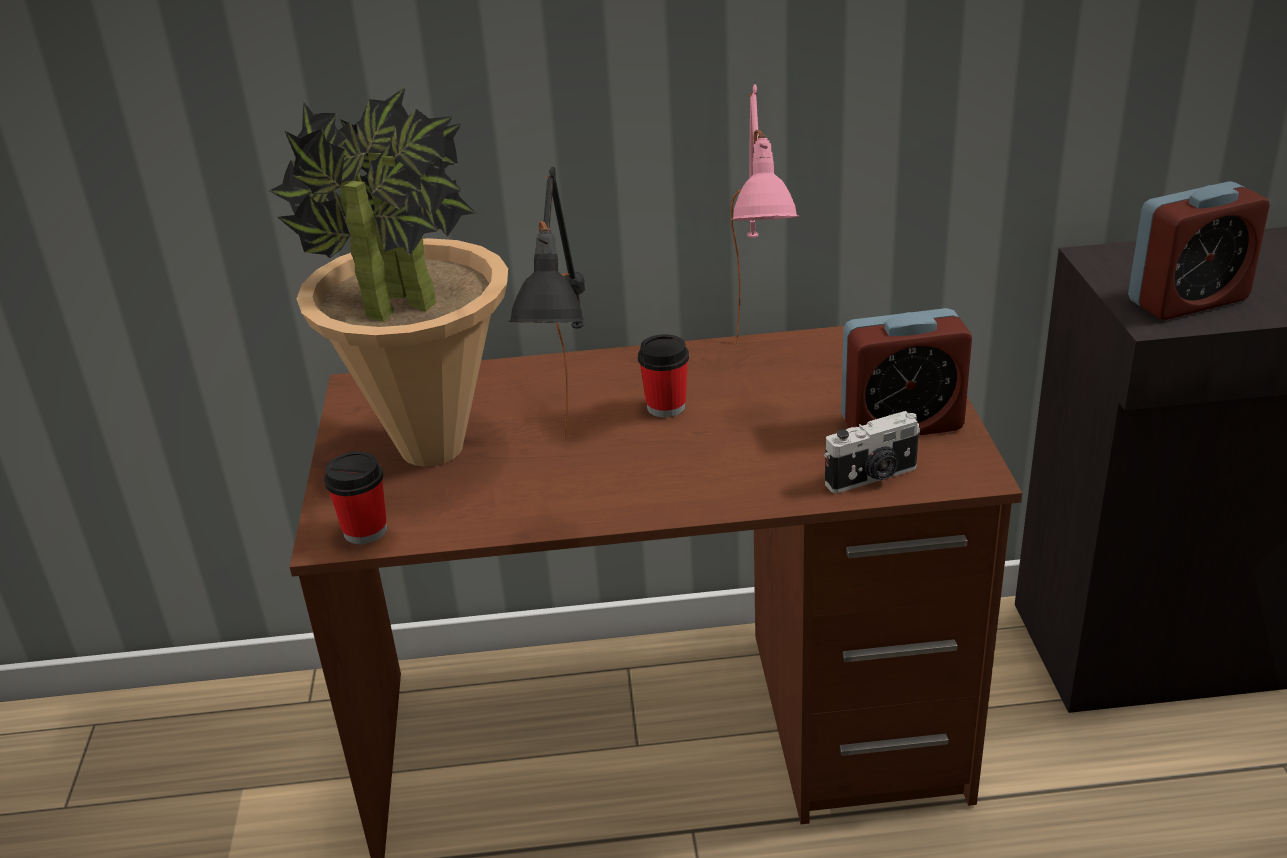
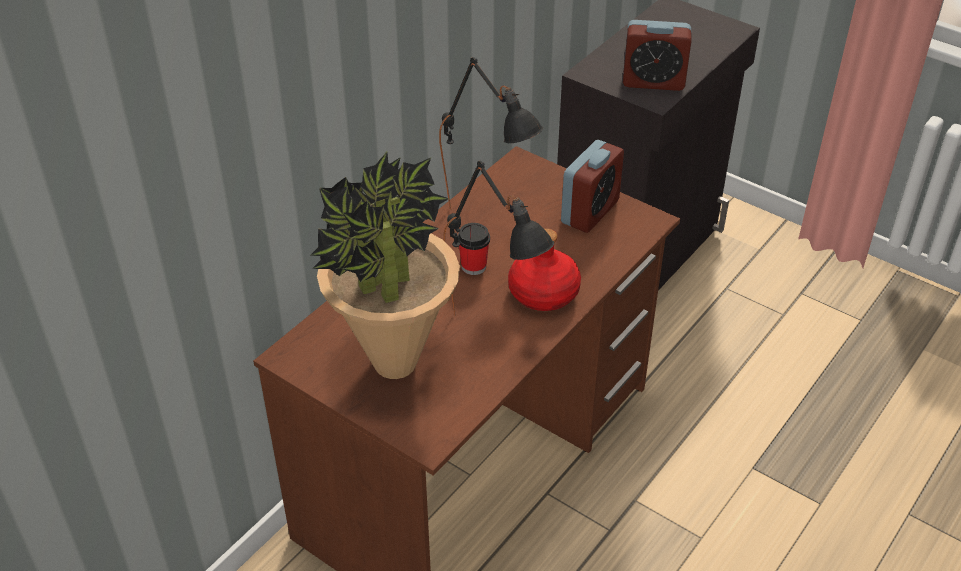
camera: 50 degrees left, 10 degrees up
cup [324,452,387,544] -> none
pink table lamp [731,85,799,343] -> black table lamp [439,57,543,210]
camera [824,411,920,493] -> none
alarm clock [1128,181,1270,320] -> alarm clock turned 75 degrees clockwise [623,20,692,91]
none -> red bottle [508,229,581,311]

